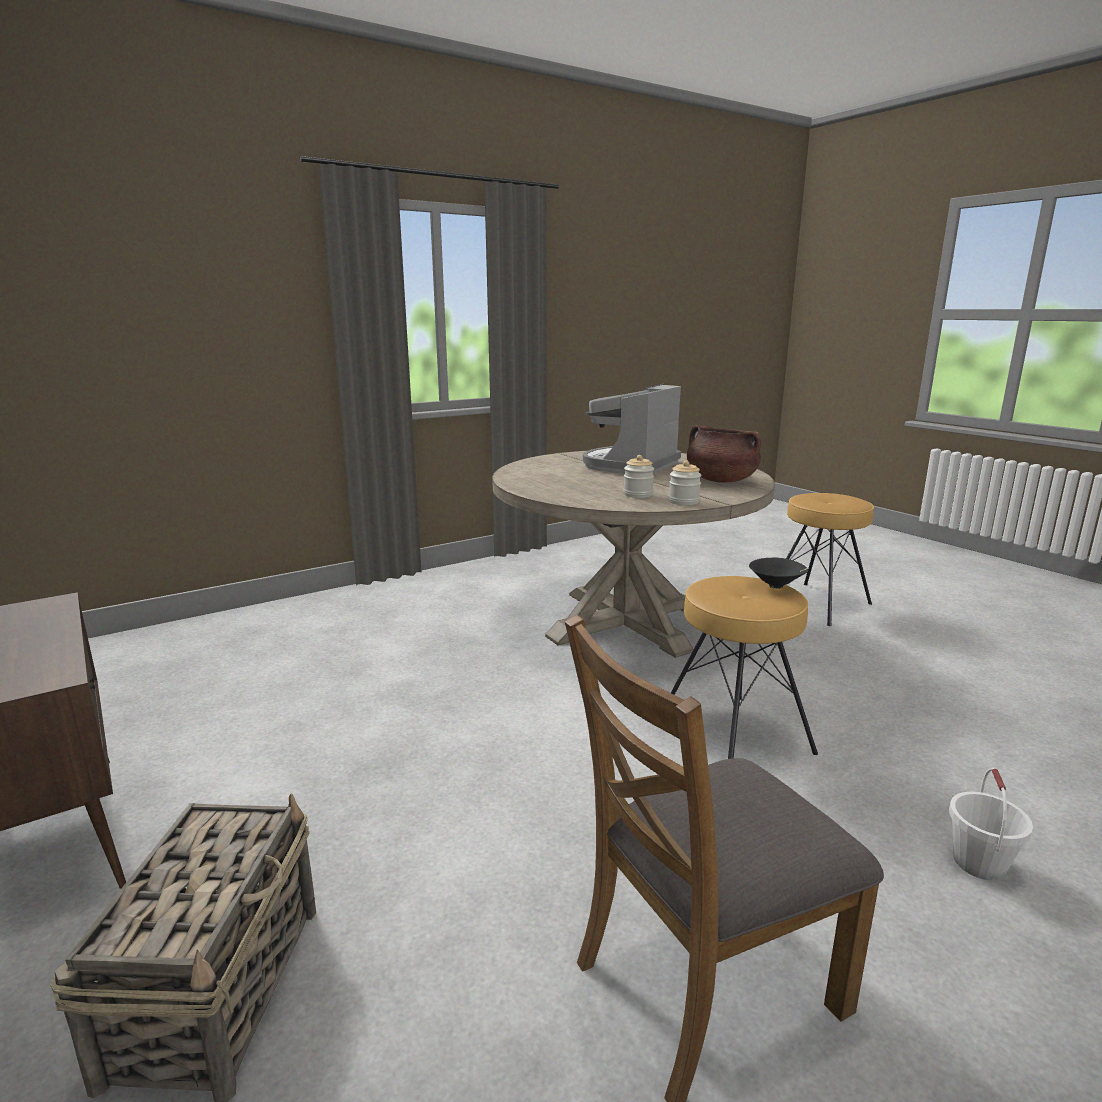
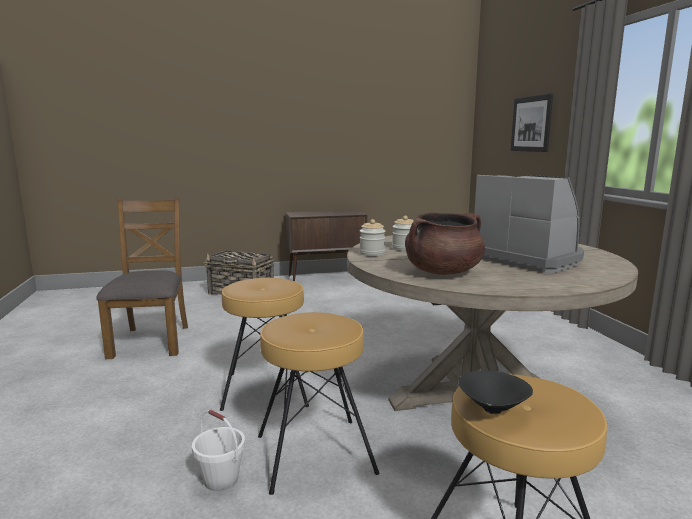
camera: 110 degrees right, 5 degrees down
black bowl [749,557,809,589] -> black bowl moved to [458,370,533,414]
white bucket [949,768,1033,881] -> white bucket moved to [192,410,245,491]
none -> brown stool [258,312,379,495]
none -> picture [511,94,553,152]

